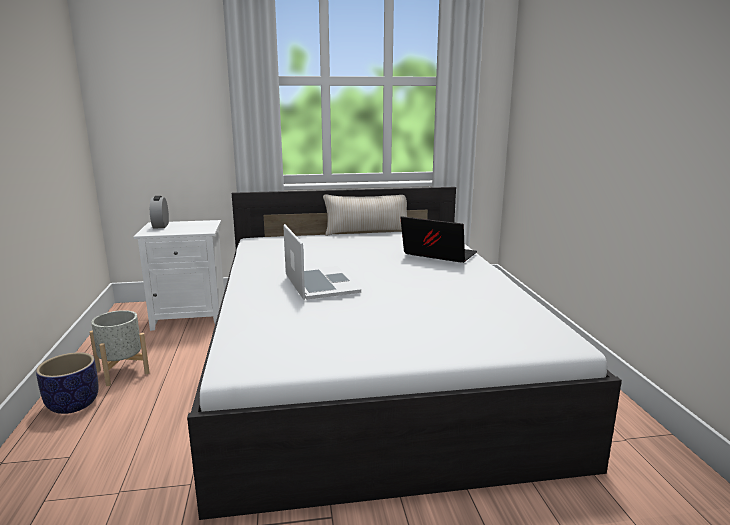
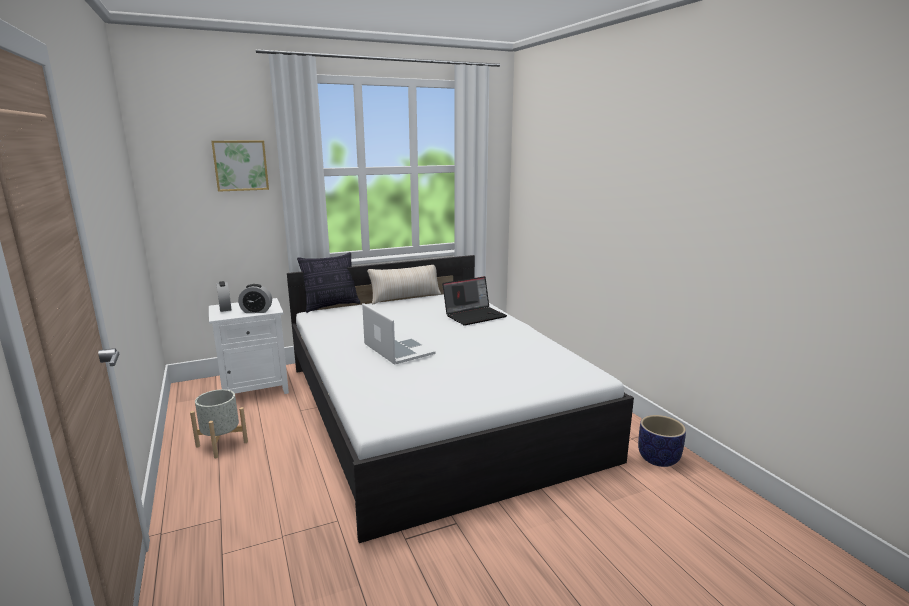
camera: 15 degrees left, 0 degrees up
planter [36,352,99,414] -> planter moved to [638,415,686,467]
laptop [401,216,477,263] -> laptop turned 135 degrees clockwise [442,276,507,326]
none -> picture [211,140,269,192]
none -> alarm clock [238,284,272,313]
none -> pillow [297,252,360,313]

